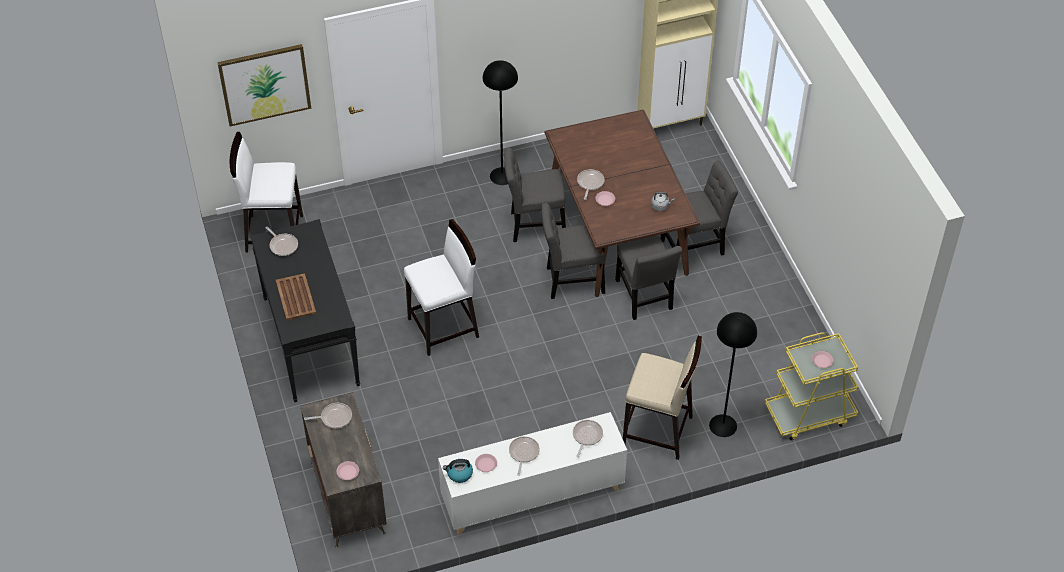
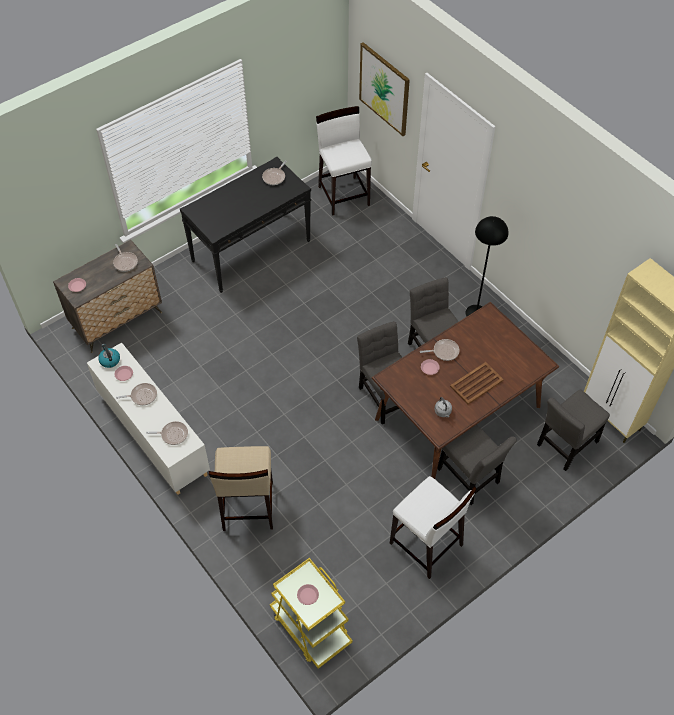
camera: 70 degrees right, 5 degrees up
brown tray [276,273,316,320] -> brown tray moved to [450,362,504,405]
white stool [404,219,479,356] -> white stool moved to [390,476,477,579]
grey chair [615,235,682,320] -> grey chair moved to [537,389,610,471]
black floor lamp [709,312,757,437] -> none

